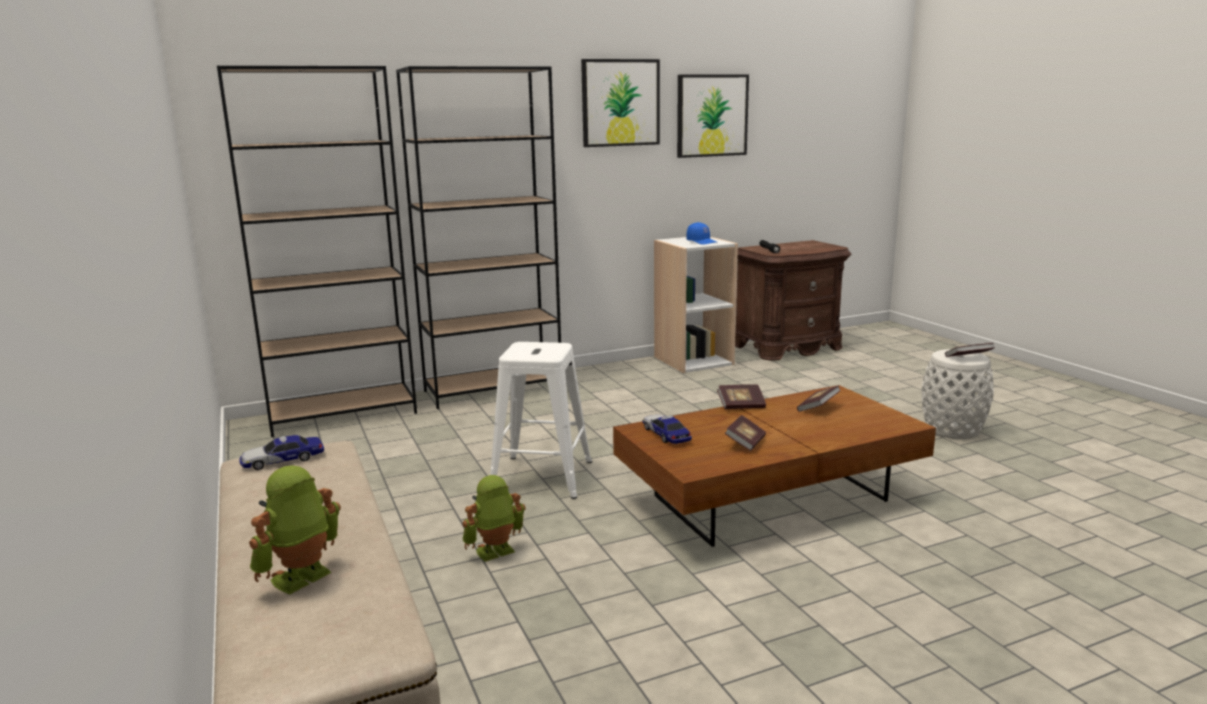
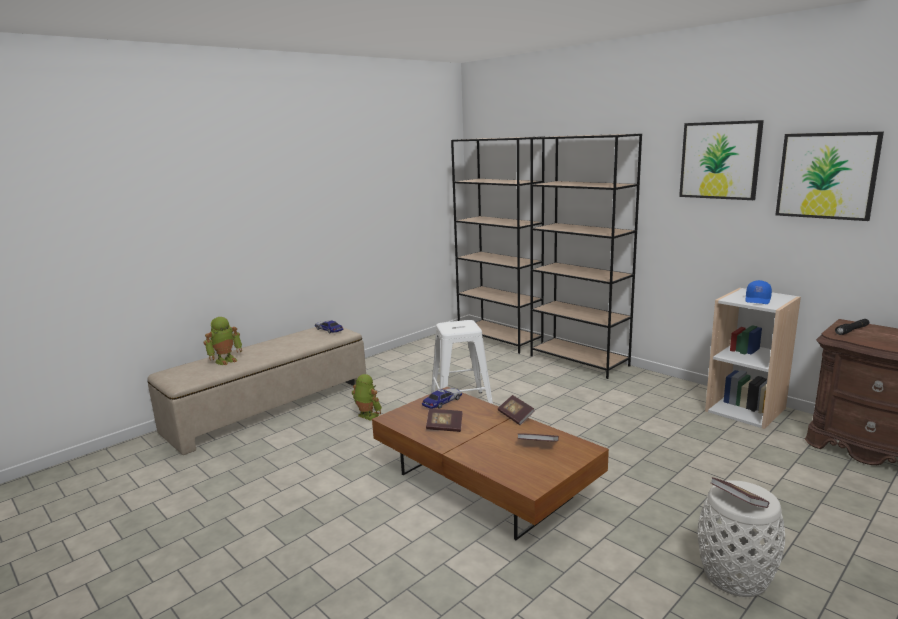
camera: 70 degrees right, 0 degrees up
toy robot [249,465,341,595] -> toy robot turned 120 degrees clockwise [203,317,242,365]

